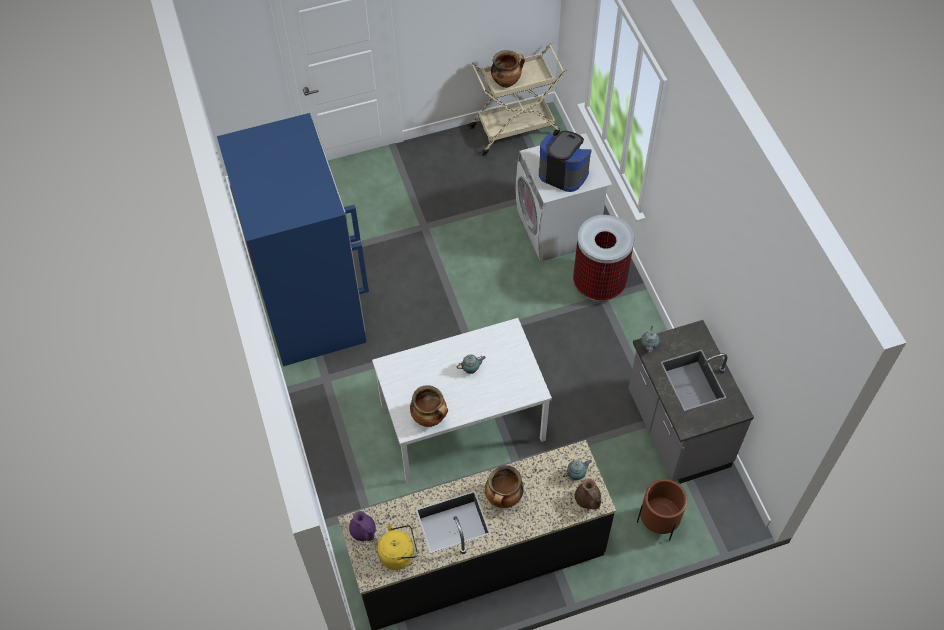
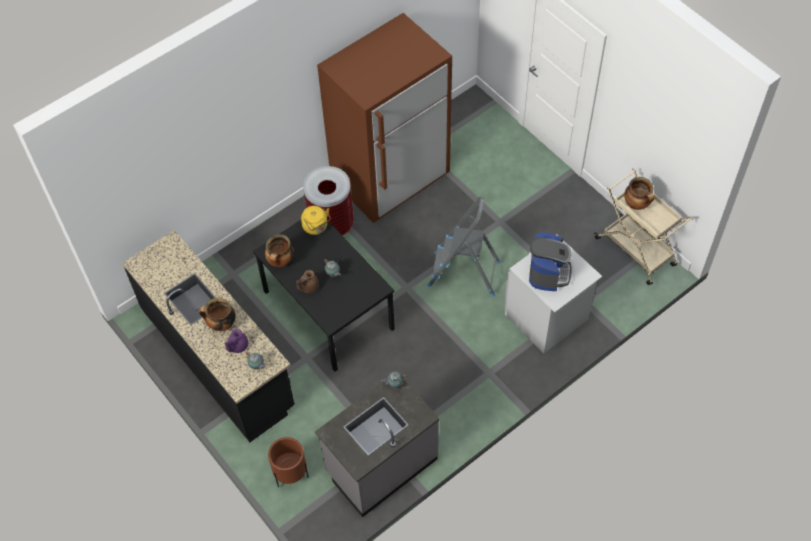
camera: 70 degrees right, 0 degrees up
blue fridge [217,113,369,366] -> brown fridge [317,13,452,223]
purple teapot [349,511,376,541] -> purple teapot moved to [225,329,248,353]
white dining table [372,318,552,483] -> black dining table [253,220,395,372]
yellow kettle [377,523,418,570] -> yellow kettle moved to [301,206,331,235]
trash can [573,215,634,302] -> trash can moved to [303,166,354,236]
brown teapot [575,479,601,510] -> brown teapot moved to [296,270,319,293]
none -> grey step ladder [427,197,501,296]

